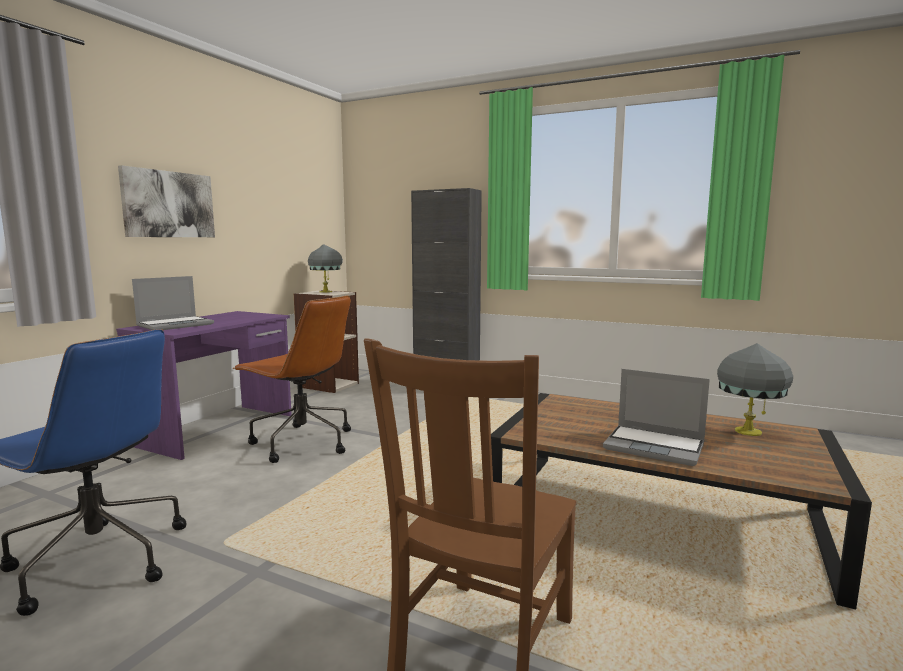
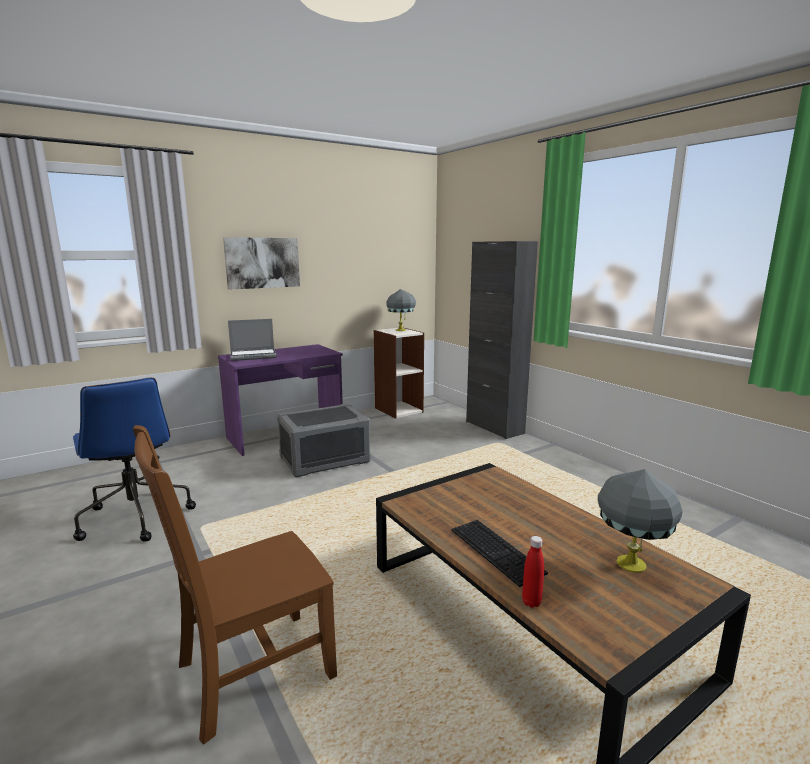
camera: 30 degrees right, 5 degrees up
brown office chair [233,295,351,463] -> grey storage box [277,403,371,477]
laptop [603,369,710,466] -> keyboard [452,520,548,587]
none -> red bottle [522,536,544,608]

